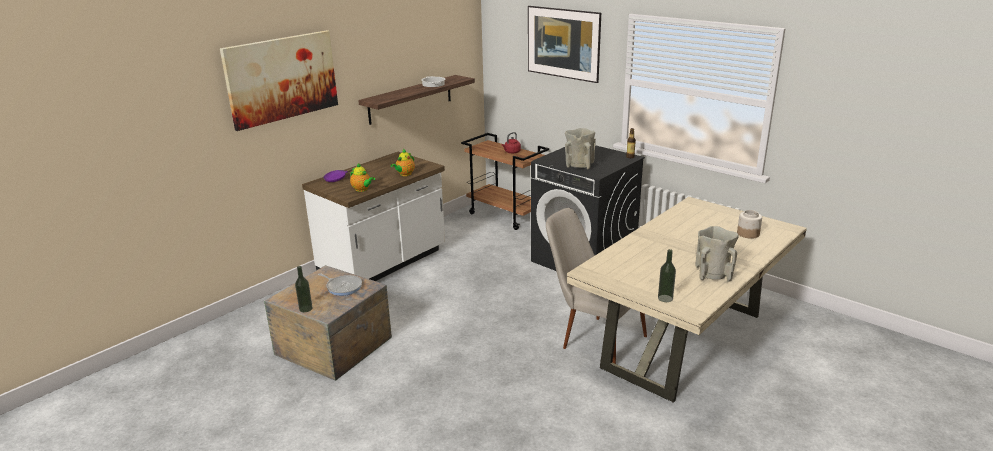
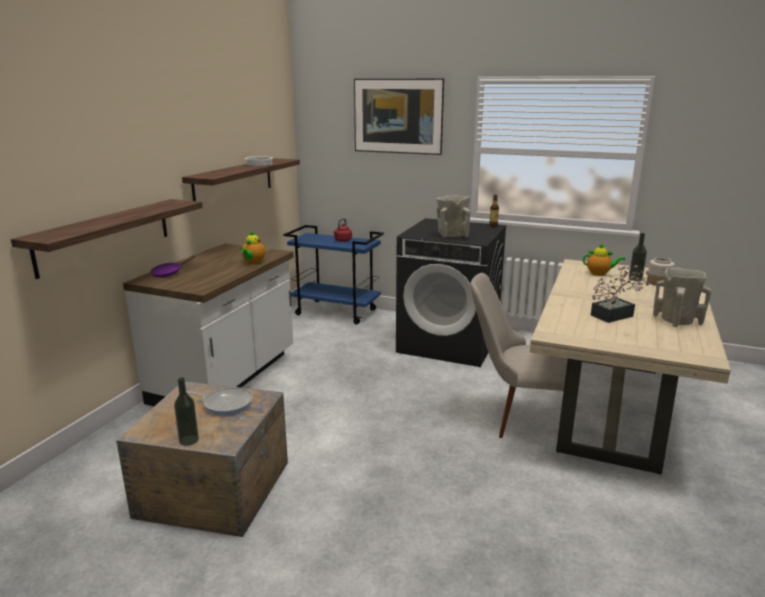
camera: 20 degrees left, 5 degrees down
picture [220,30,338,131] -> none
teapot [350,163,375,192] -> teapot moved to [583,243,625,276]
brown cart [461,133,549,230] -> blue cart [283,225,384,325]
bottle [658,249,676,302] -> bottle moved to [629,233,647,281]
none -> shelf [11,199,203,279]
none -> potted plant [591,265,649,323]

